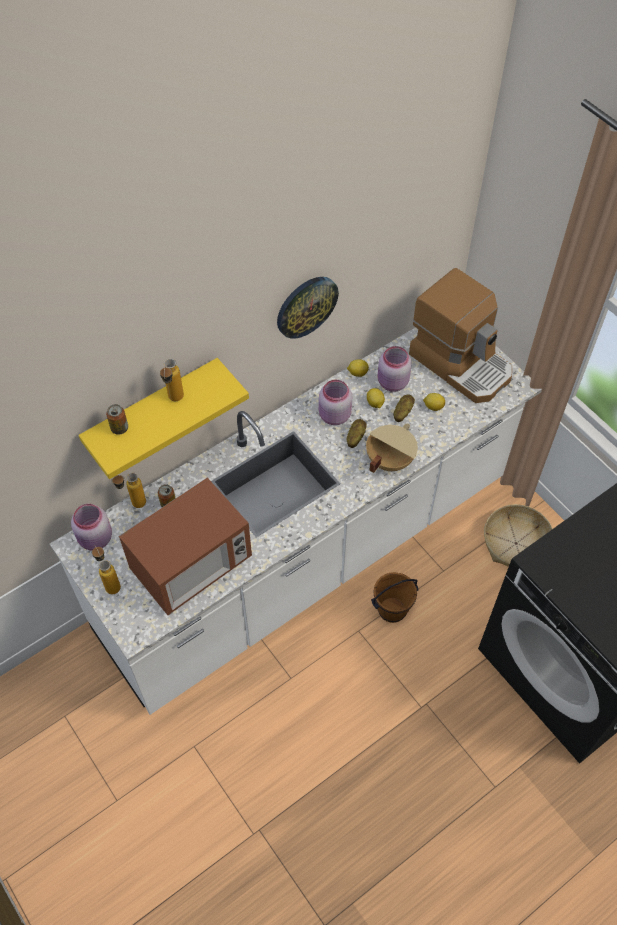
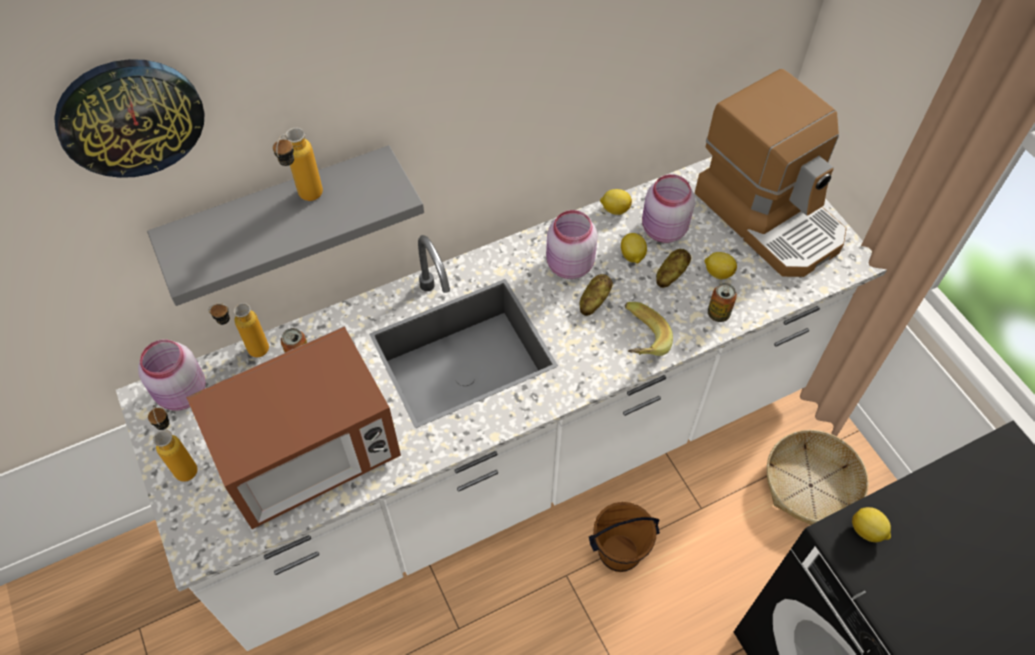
camera: 10 degrees right, 0 degrees up
yellow shelf [79,358,249,479] -> grey shelf [147,145,424,306]
can [106,404,128,435] -> can moved to [708,283,737,322]
wall clock [277,277,339,339] -> wall clock moved to [54,59,205,178]
beige cooking pot [366,424,418,473] -> banana [625,302,673,356]
none -> lemon [852,507,891,542]

